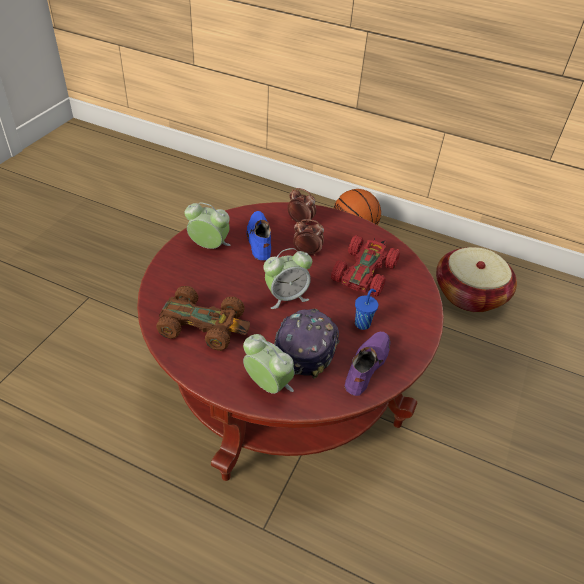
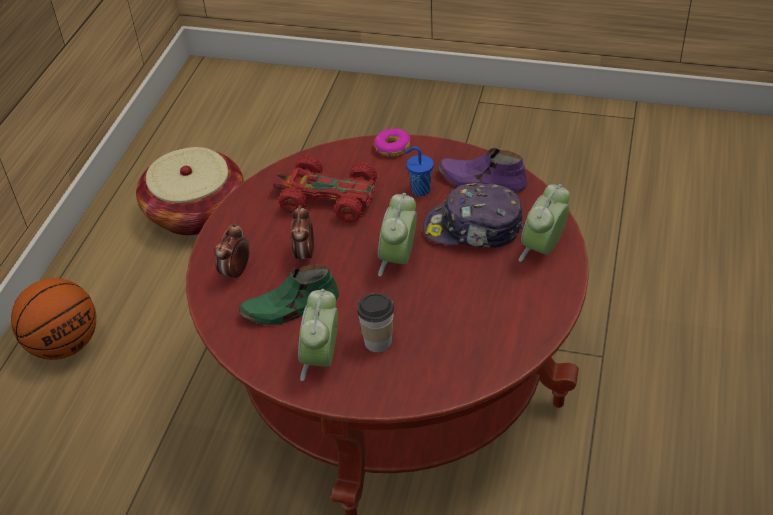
camera: 95 degrees left, 0 degrees up
brown toy car [156,286,250,351] -> none
blue shoe [246,211,271,260] -> green shoe [239,265,339,325]
alarm clock [263,248,312,309] -> alarm clock turned 135 degrees counterclockwise [378,193,417,277]
none -> cup [357,293,394,352]
none -> donut [374,129,410,157]

